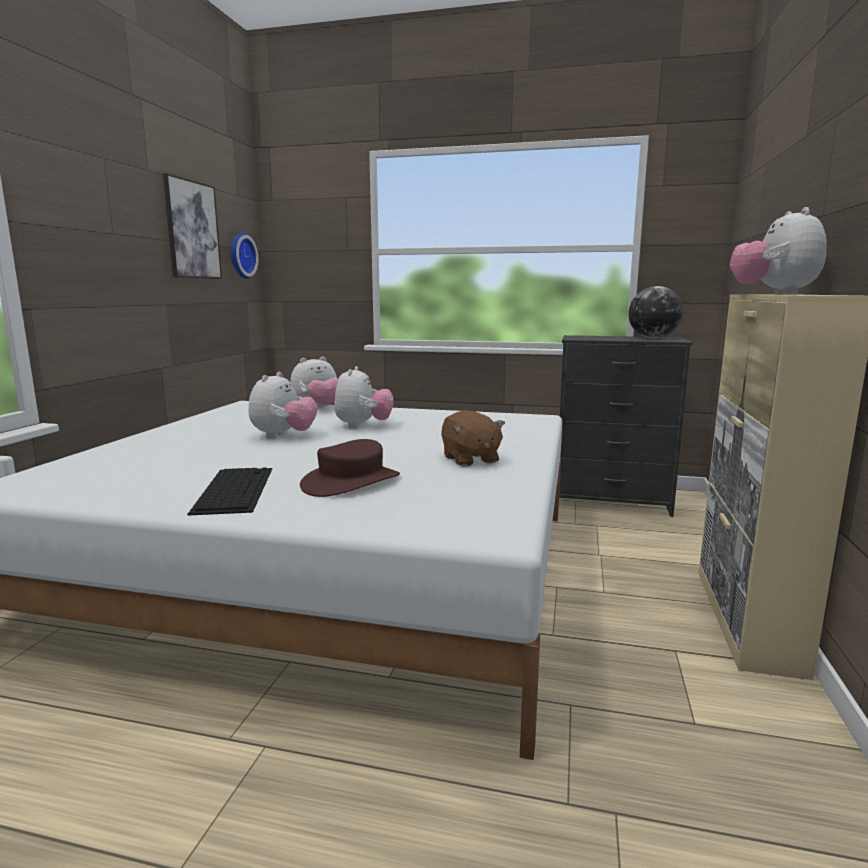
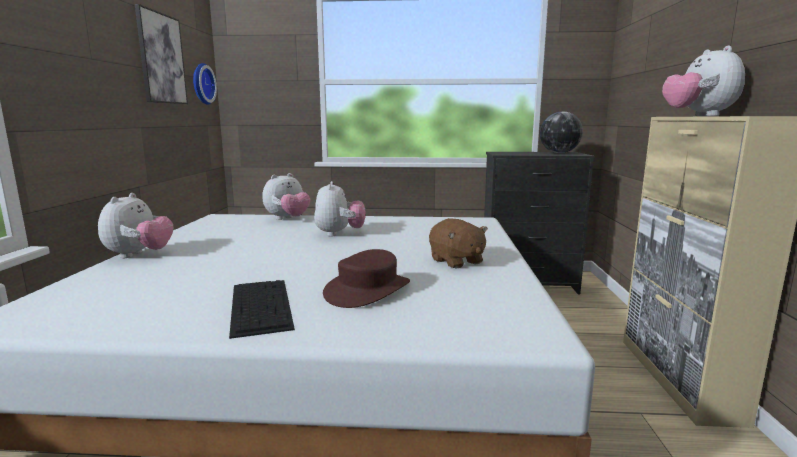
camera: 10 degrees left, 0 degrees up
plush toy [248,372,317,438] -> plush toy moved to [98,193,173,258]

